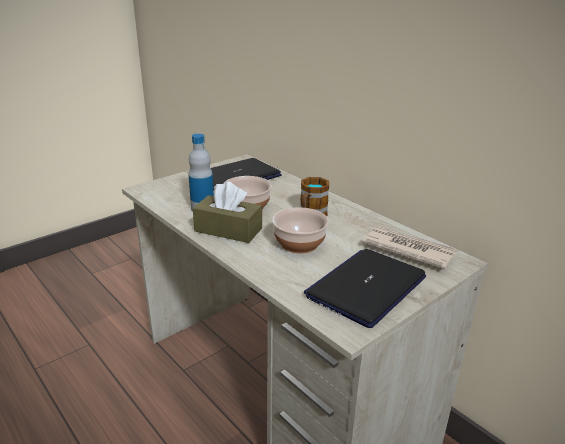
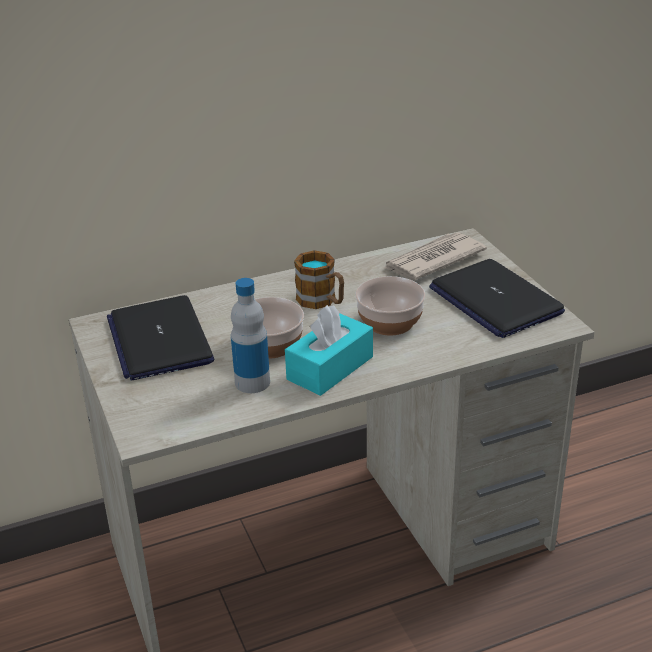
camera: 70 degrees left, 5 degrees up
brown tissue box [193,181,262,243] -> turquoise tissue box [285,305,373,396]

